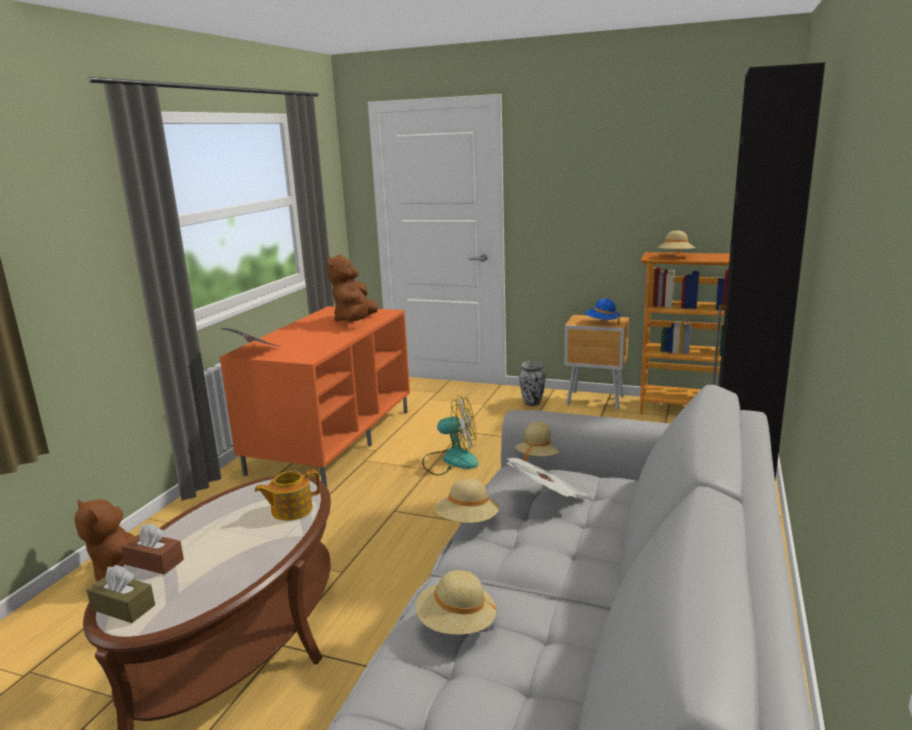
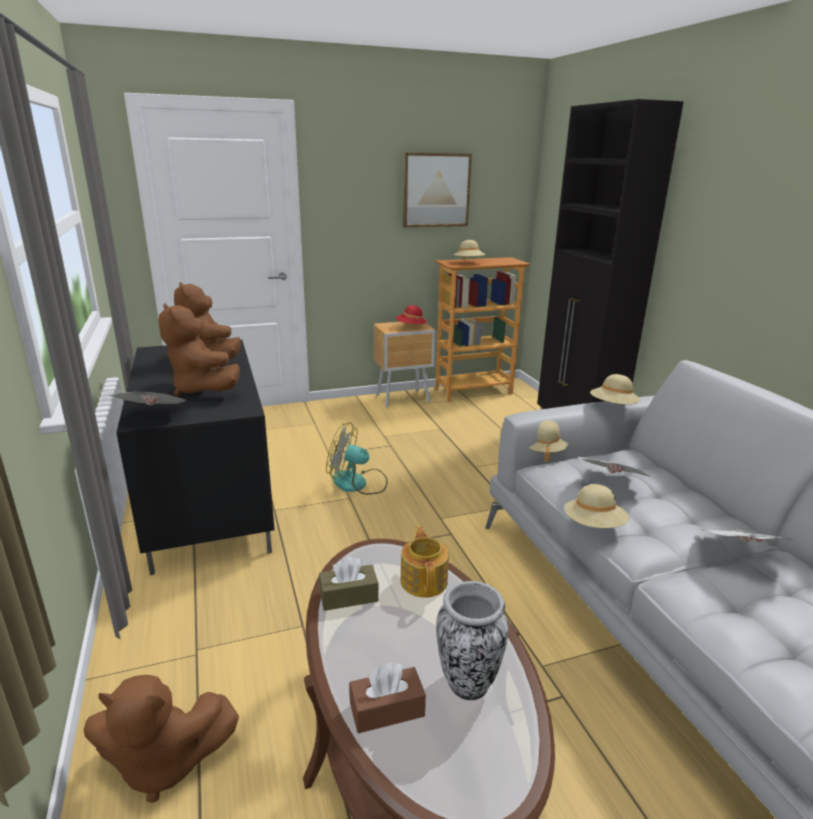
camera: 40 degrees left, 5 degrees up
brown tissue box [87,565,155,623] -> brown tissue box moved to [319,557,379,611]
orange tv stand [220,306,410,487] -> black tv stand [116,340,275,575]
teapot [254,470,320,521] -> teapot turned 150 degrees clockwise [400,526,449,598]
beige hat [416,570,497,635] -> beige hat moved to [590,374,641,404]
fan [422,395,478,476] -> fan turned 135 degrees counterclockwise [326,422,388,495]
vase [519,361,546,406] -> vase moved to [436,581,508,700]
blue hat [585,299,621,325] -> red hat [396,305,427,324]
none -> brown plush toy [158,303,240,396]
none -> picture [403,152,472,228]
none -> newspaper [698,529,797,543]

